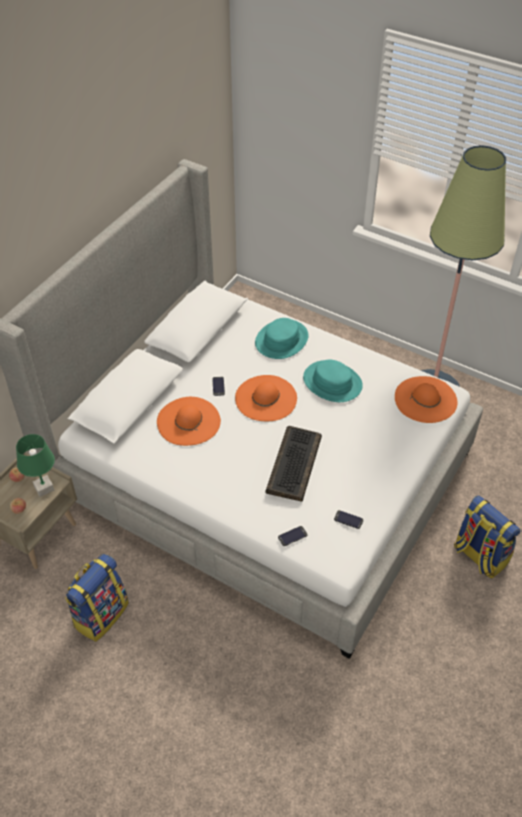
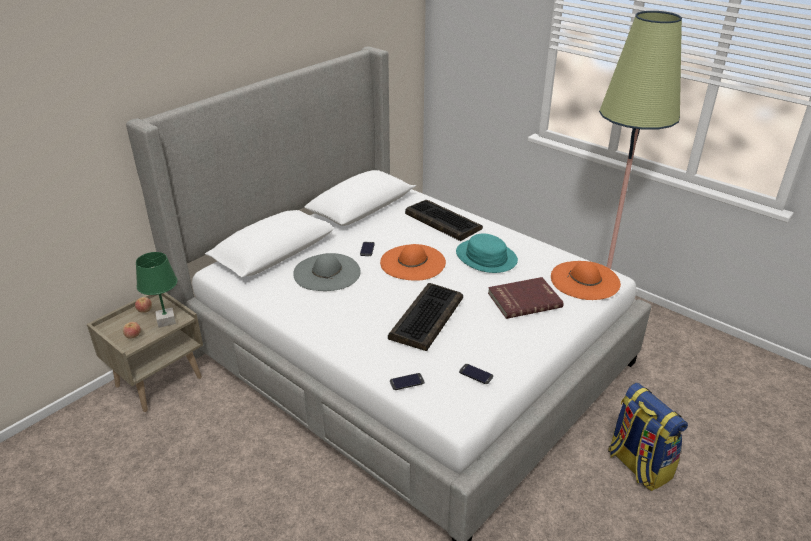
camera: 10 degrees right, 15 degrees down
backpack [65,554,129,642] -> none
orange hat [157,397,221,446] -> grey hat [293,253,361,291]
turquoise hat [255,318,309,359] -> keyboard [405,200,483,241]
none -> red book [488,277,564,319]

